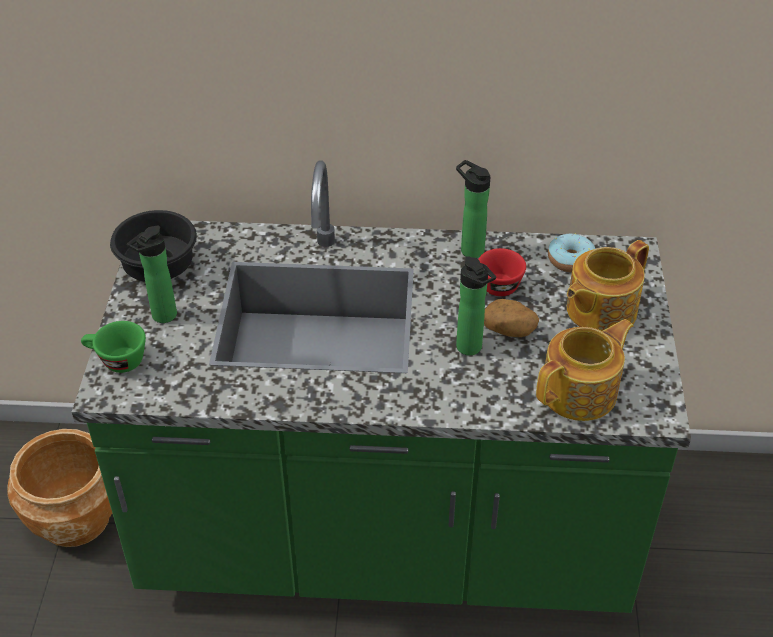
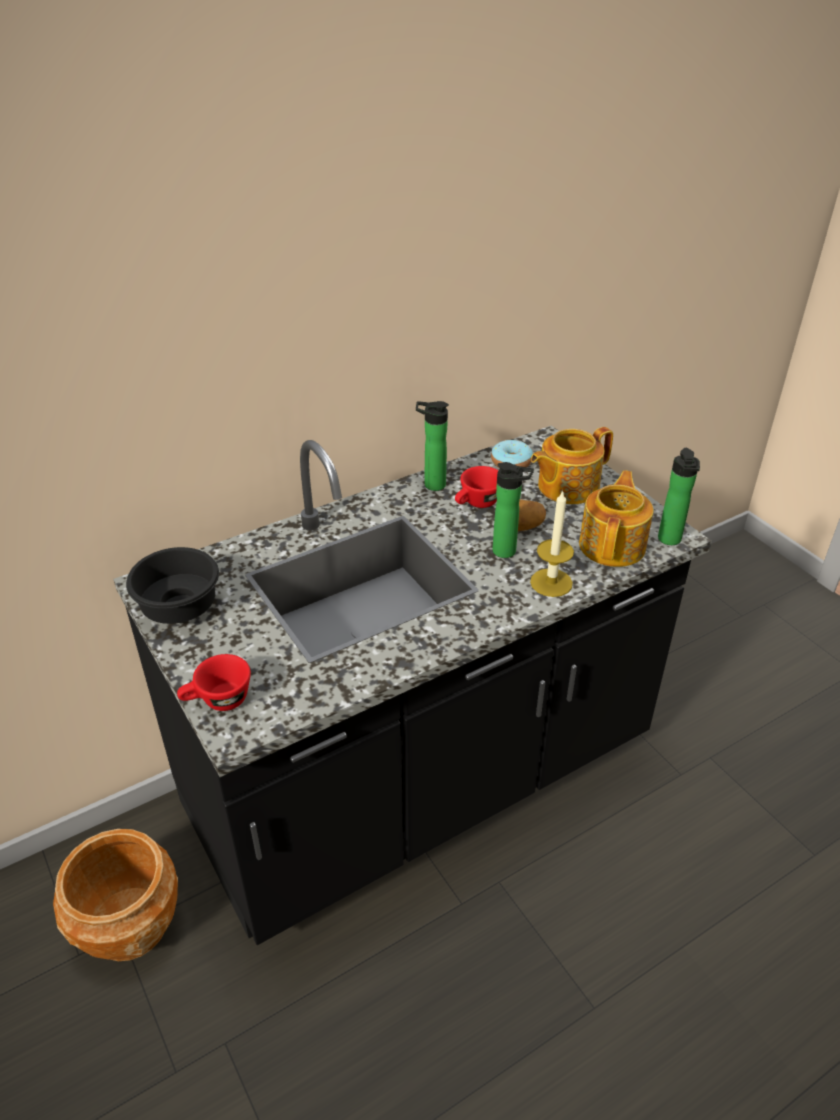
camera: 35 degrees left, 5 degrees down
green counter [72,160,691,613] -> black counter [113,425,712,945]
green cup [81,321,146,373] -> red cup [177,654,251,711]
bottle [127,226,177,323] -> bottle moved to [658,448,700,545]
teapot [567,240,649,331] -> teapot turned 45 degrees clockwise [531,427,613,504]
none -> candle [530,490,574,597]

